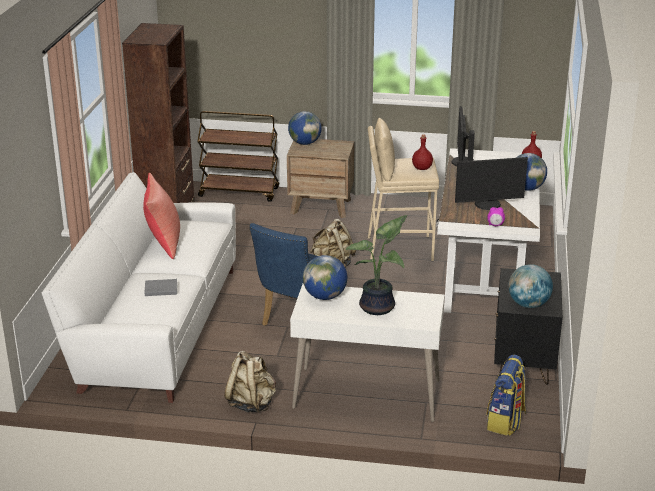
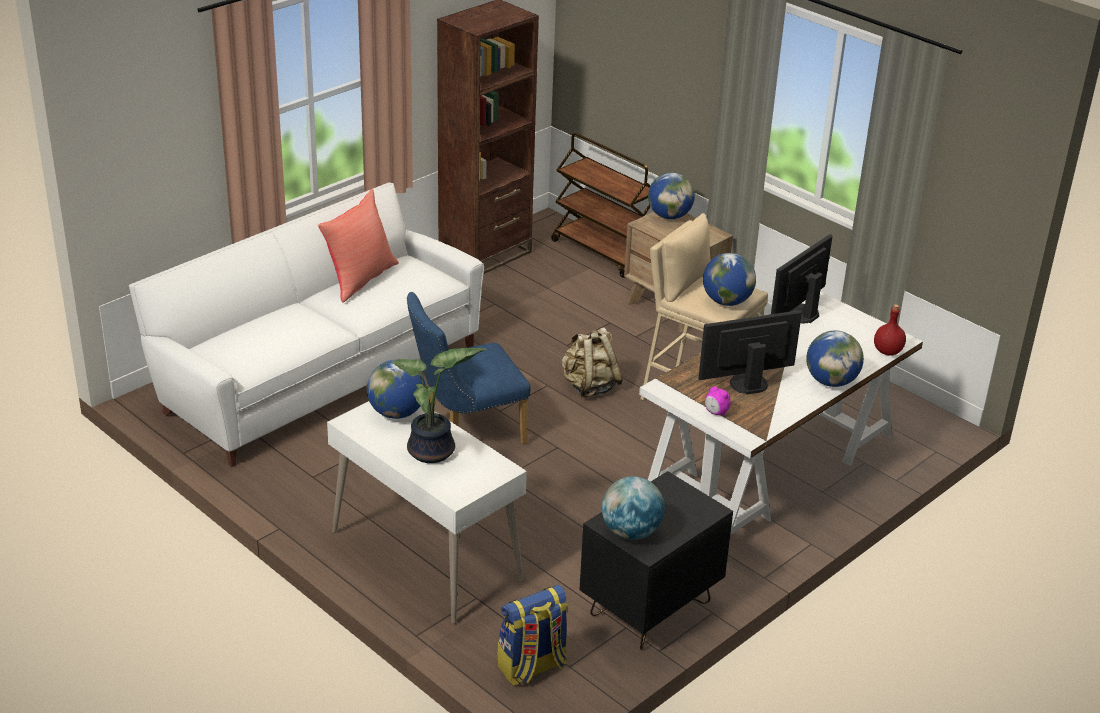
camera: 35 degrees right, 5 degrees up
grey book [145,279,177,296] -> none
beige backpack [224,351,276,413] -> none
red bottle [412,134,433,170] -> globe [703,253,756,306]
monitor [455,157,528,210] -> monitor turned 135 degrees clockwise [698,310,802,395]

